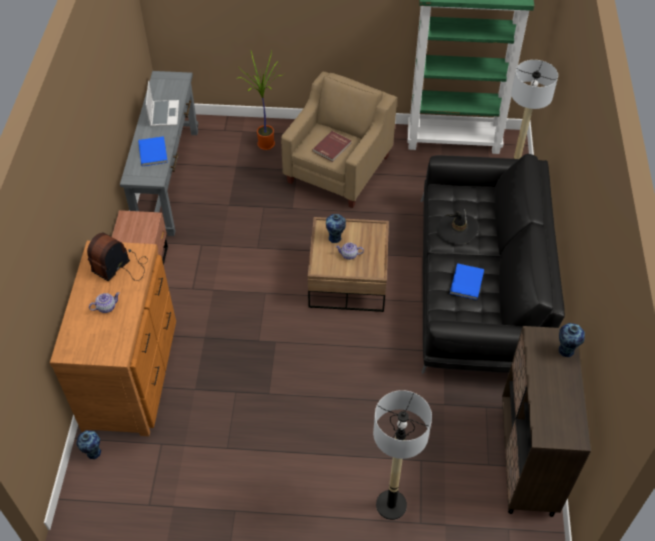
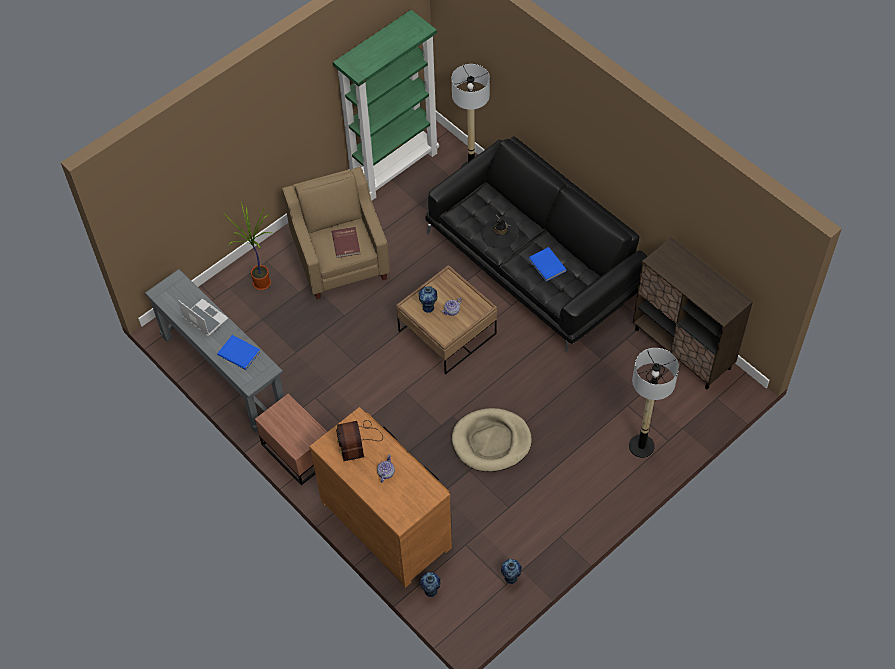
camera: 45 degrees left, 5 degrees up
vase [559,323,585,357] -> vase moved to [501,559,522,584]
none -> beige dog bed [452,408,532,472]

